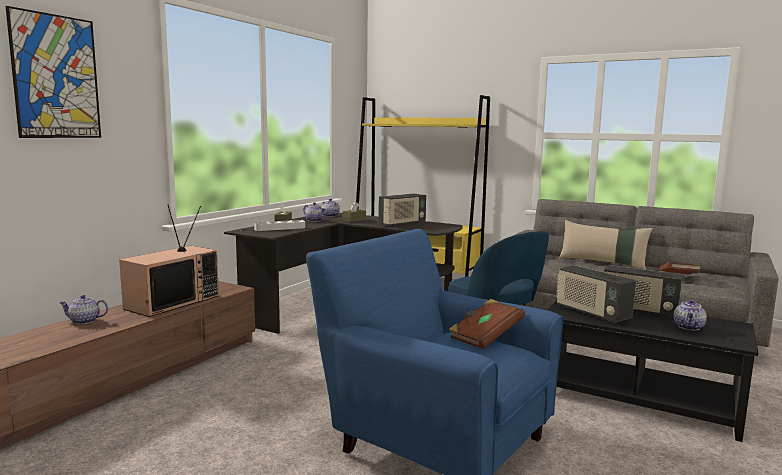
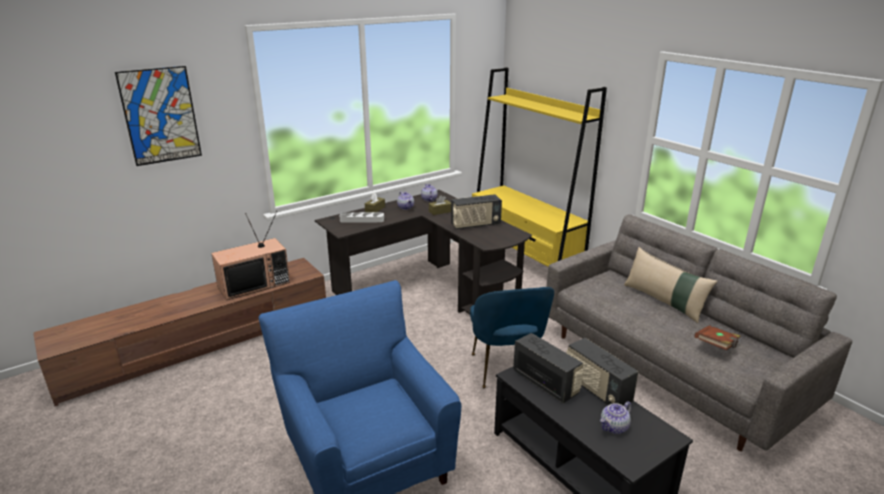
camera: 25 degrees right, 15 degrees up
teapot [59,295,108,324] -> none
brown book [448,299,525,349] -> none
radio [556,266,636,323] -> radio turned 150 degrees clockwise [513,333,584,403]

